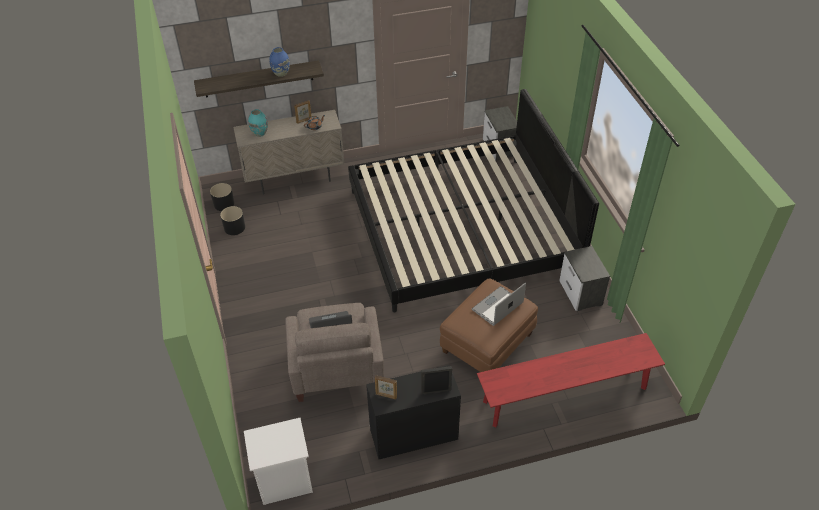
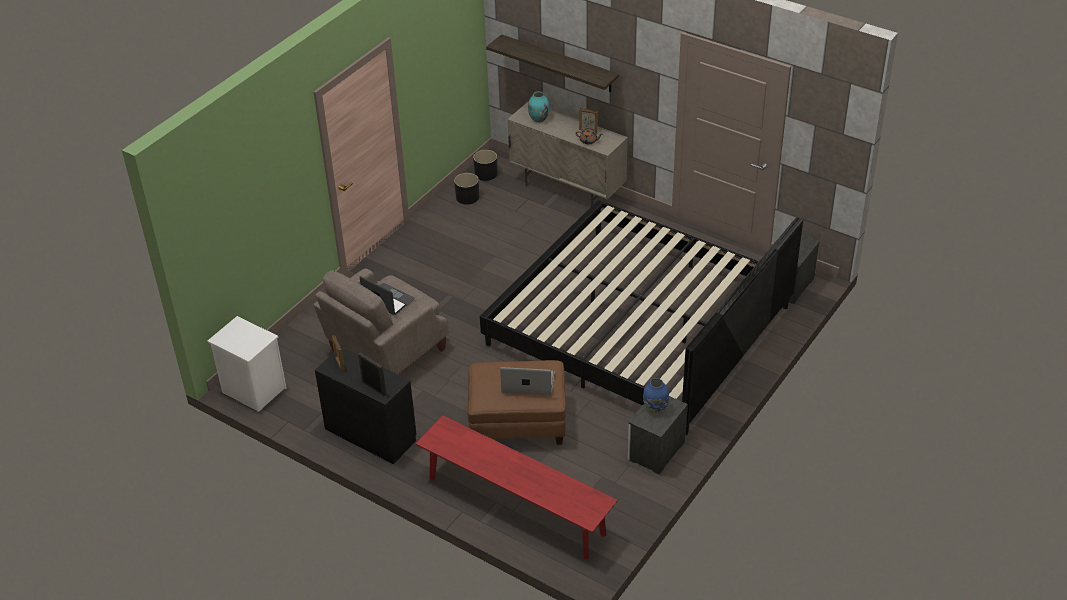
camera: 50 degrees right, 5 degrees down
blue vase [269,47,290,77] -> blue vase moved to [643,378,669,414]

